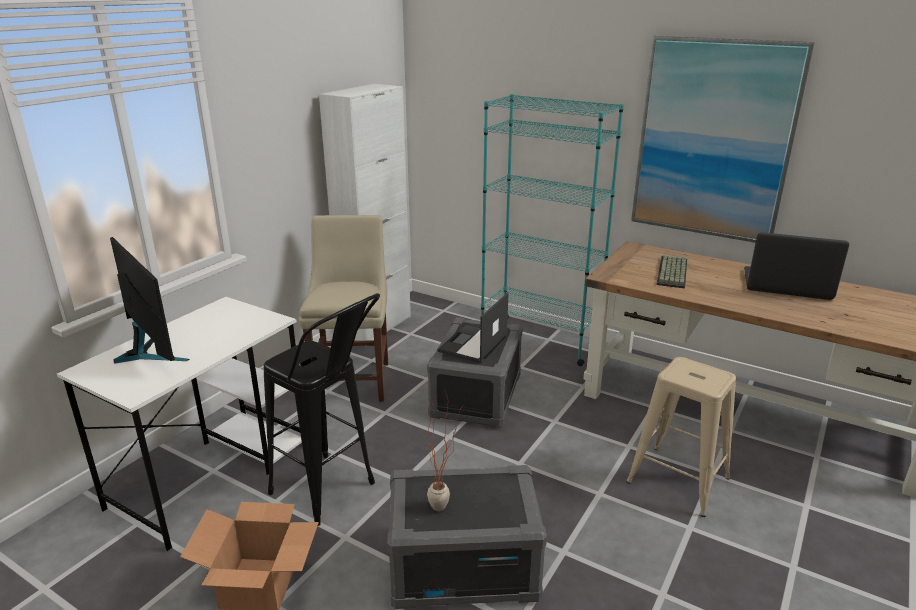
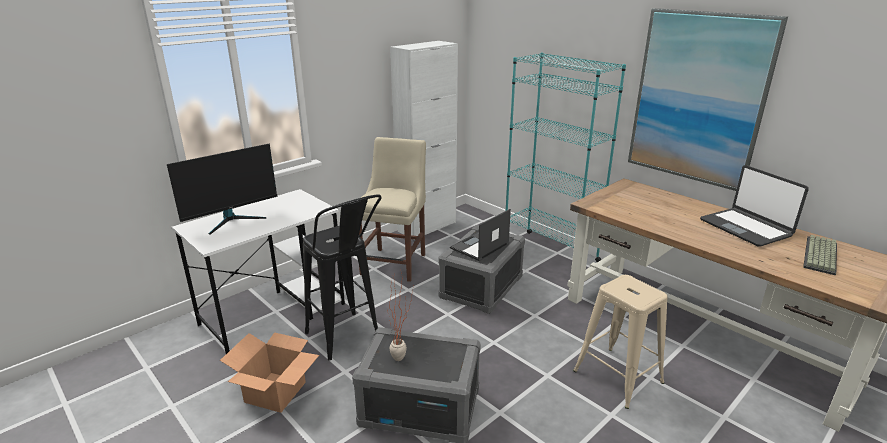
camera: 15 degrees right, 0 degrees up
monitor [110,237,190,364] -> monitor turned 75 degrees clockwise [167,144,277,234]
keyboard [657,254,687,288] -> keyboard moved to [803,235,837,276]
laptop [744,232,849,300] -> laptop turned 150 degrees counterclockwise [700,165,809,247]

